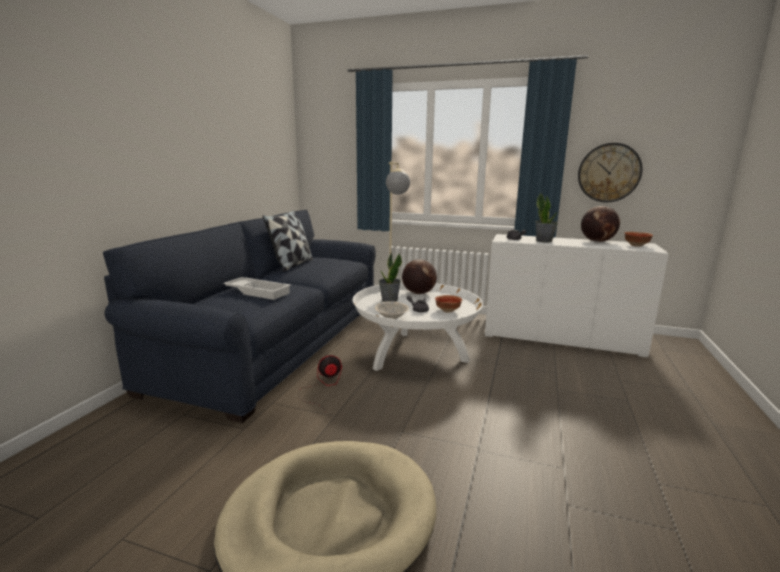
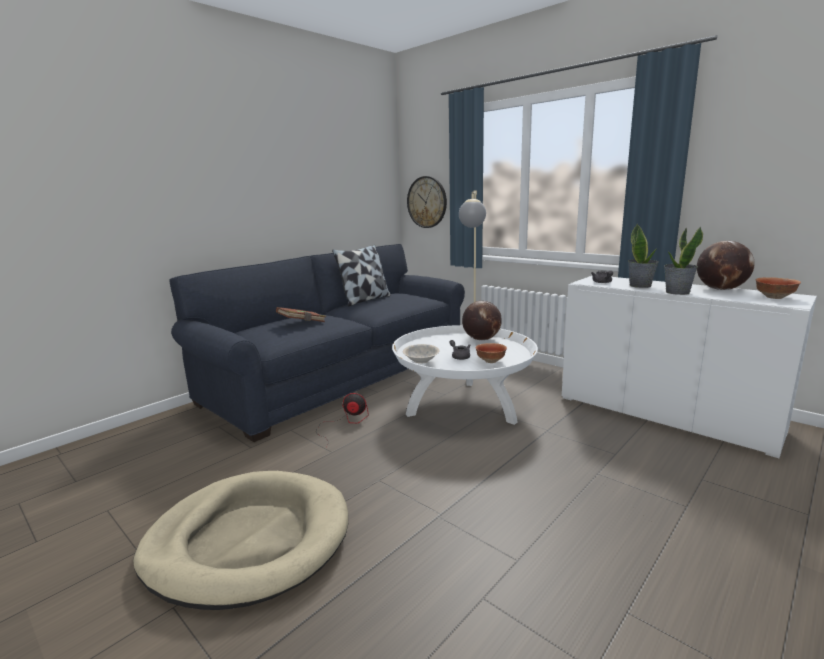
camera: 25 degrees right, 0 degrees up
white tray [223,277,291,300] -> brown book [276,307,326,322]
potted plant [379,252,402,302] -> potted plant moved to [664,226,703,295]
wall clock [578,143,643,202] -> wall clock moved to [407,176,447,228]

